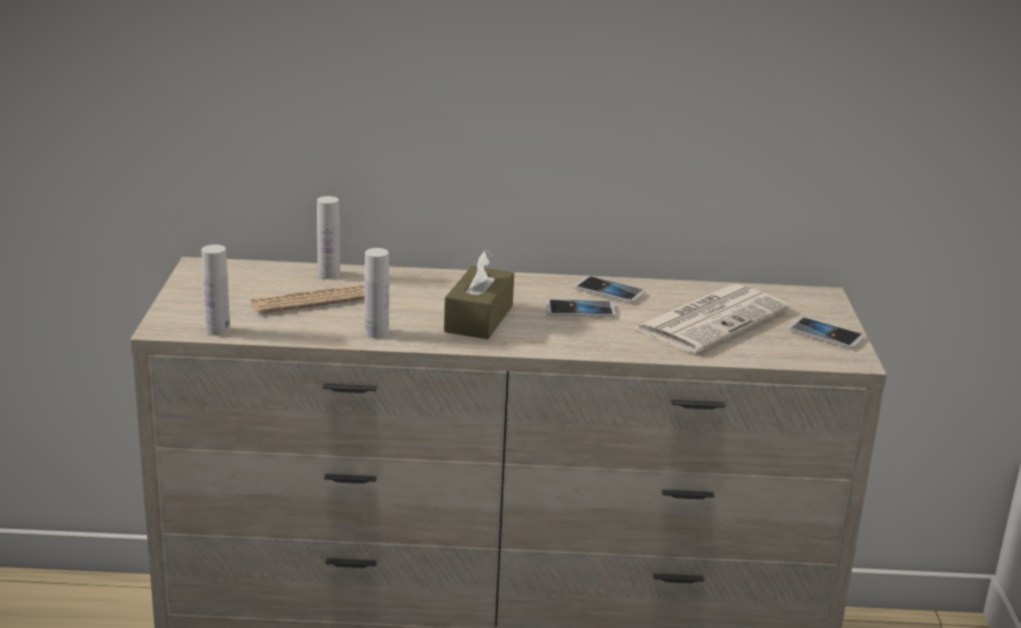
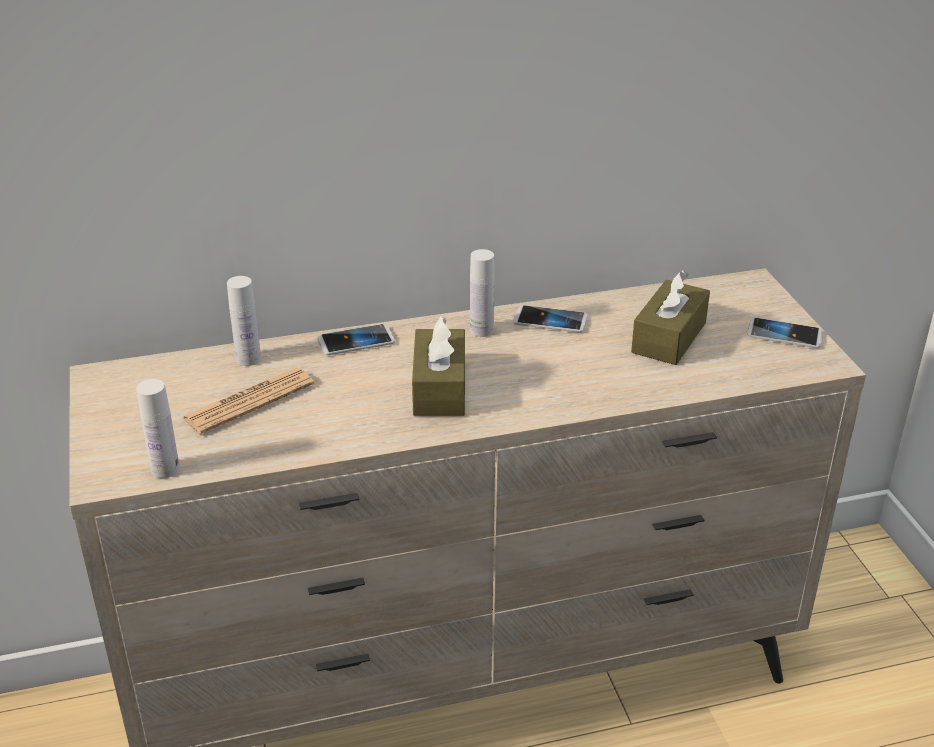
camera: 15 degrees left, 10 degrees up
white bottle [364,248,389,338] -> white bottle moved to [470,249,495,337]
phone [546,299,616,317] -> phone moved to [318,324,395,355]
newspaper [633,284,790,353] -> brown tissue box [631,270,710,365]

